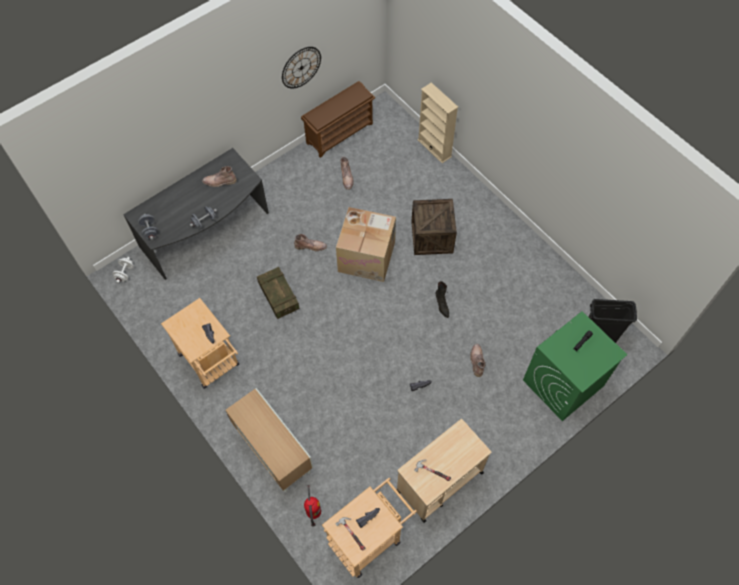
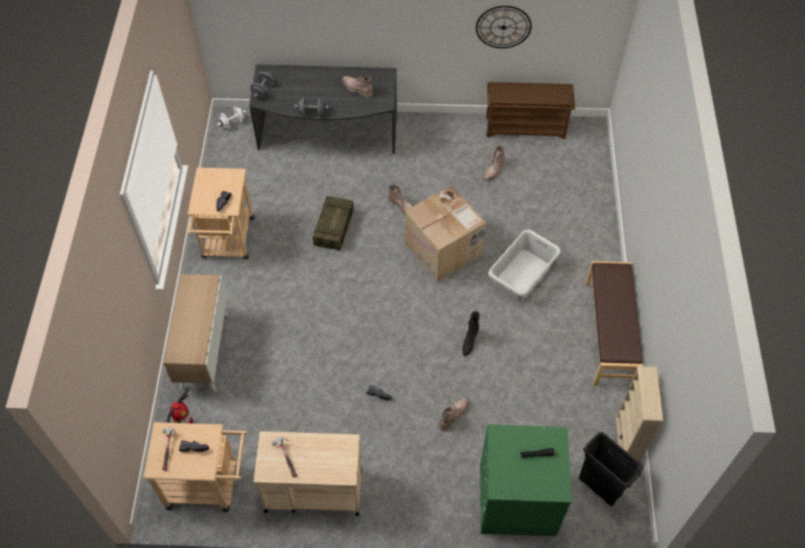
camera: 40 degrees right, 5 degrees down
crate [411,199,457,255] -> grey laundry basket [488,230,561,301]
beige bookcase [417,82,458,163] -> beige bookcase moved to [616,366,663,462]
none -> brown bench [585,261,643,386]

